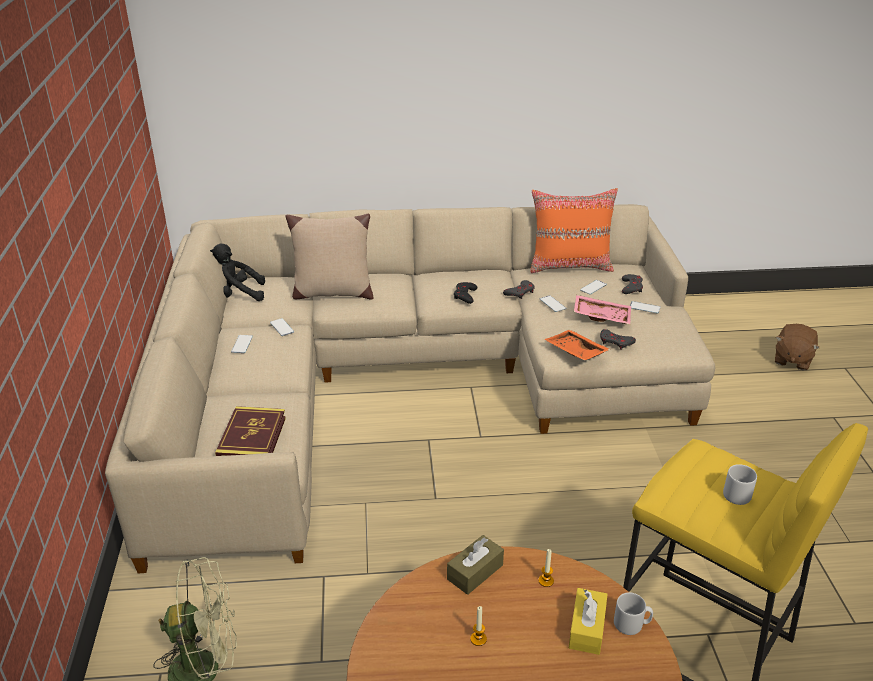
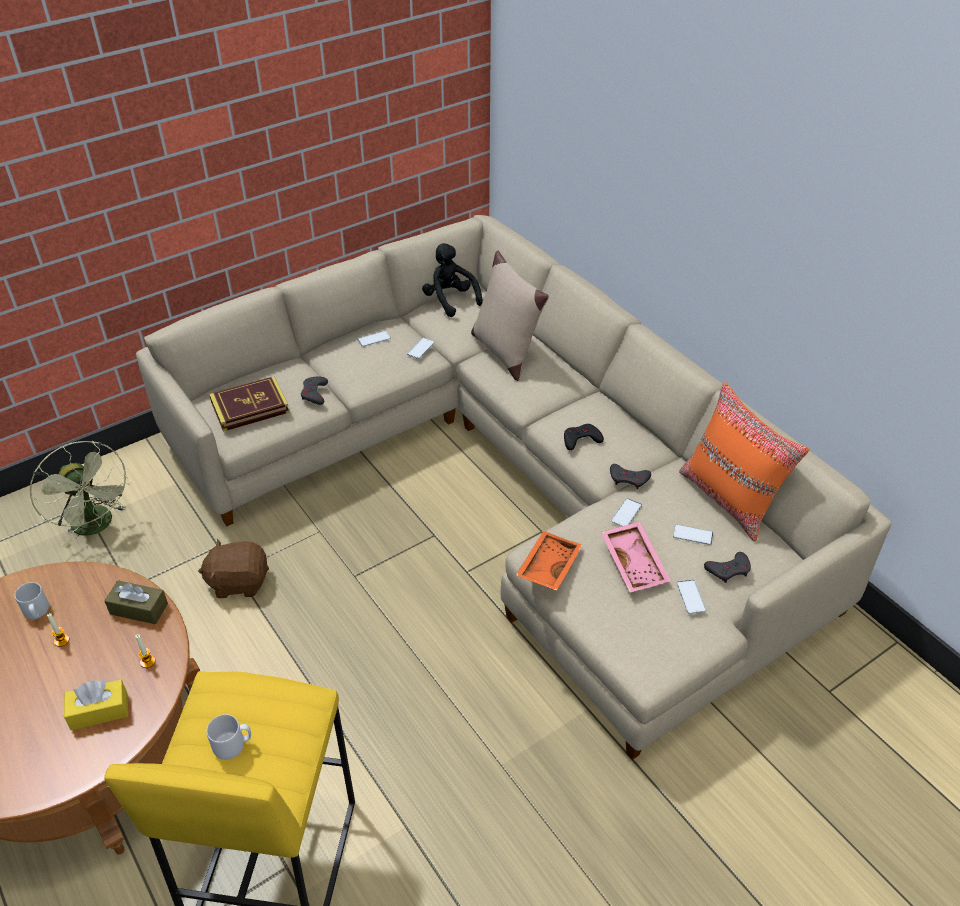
camera: 60 degrees right, 10 degrees up
grey game controller [600,329,636,350] -> grey game controller moved to [301,376,328,405]
grey mug [614,592,653,635] -> grey mug moved to [15,582,49,619]
brown plush toy [775,324,819,370] -> brown plush toy moved to [198,539,269,598]

